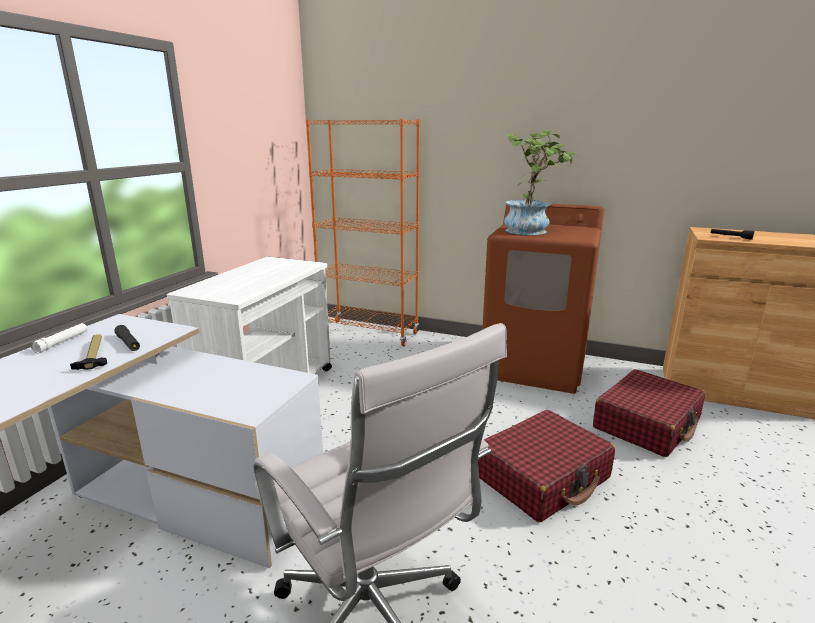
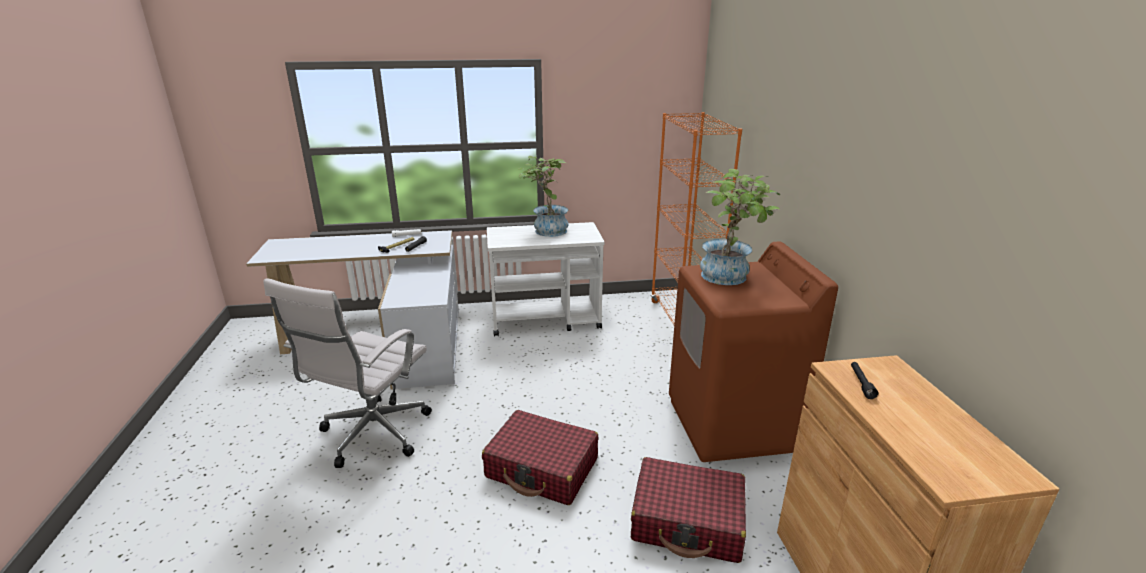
camera: 60 degrees right, 5 degrees up
none -> potted plant [518,156,569,237]

